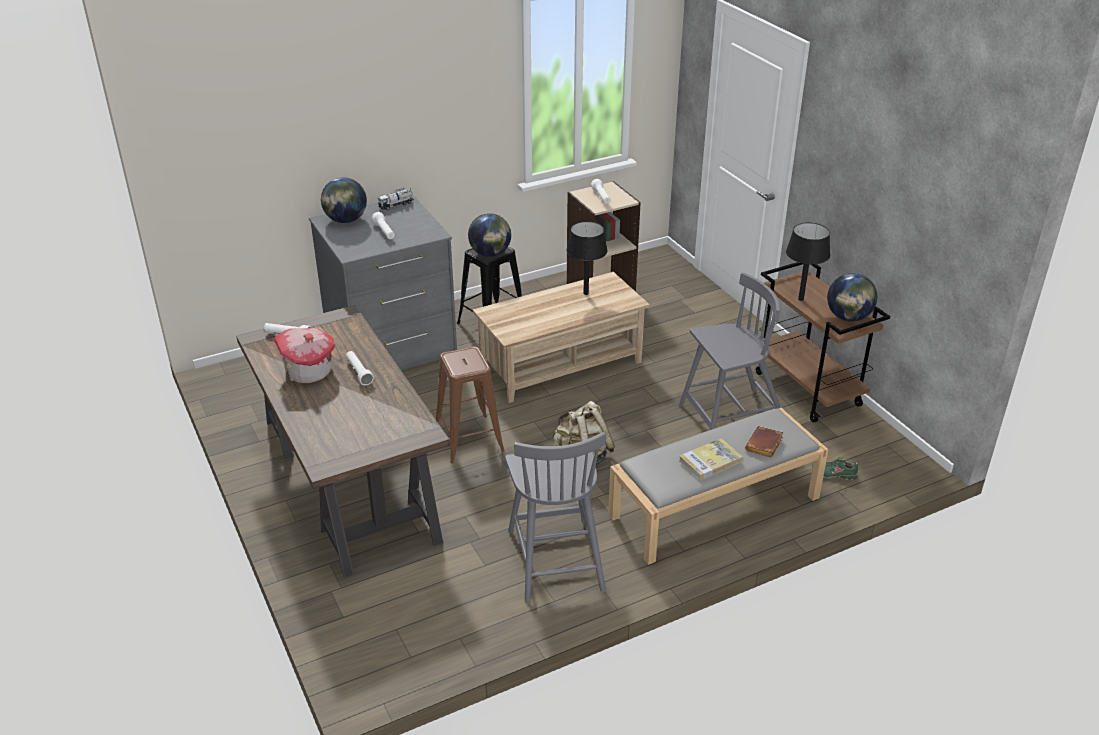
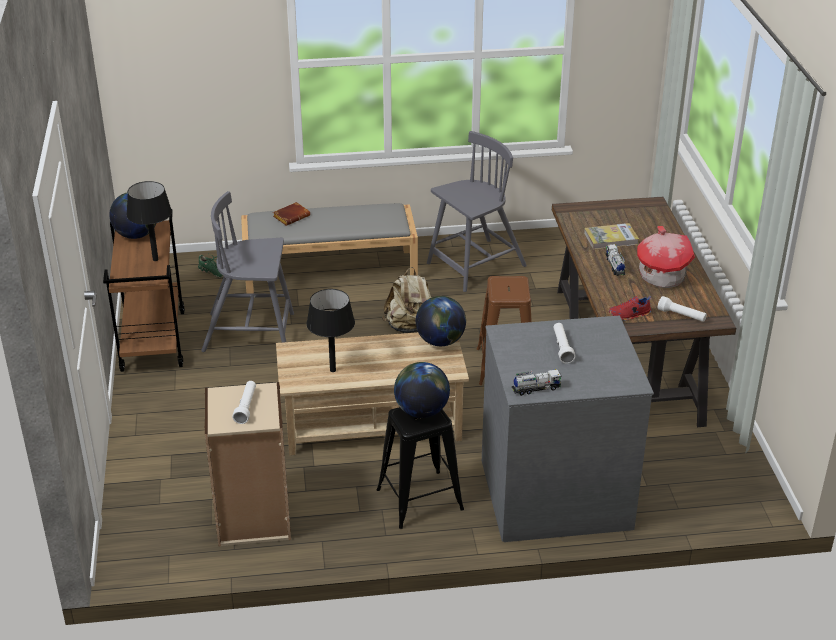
camera: 160 degrees left, 0 degrees up
globe [321,177,367,223] -> globe moved to [416,296,466,346]
white flashlight [346,351,374,385] -> toy truck [606,244,626,276]
grey chair [505,432,606,602] -> grey chair turned 45 degrees clockwise [427,131,527,292]
book [679,438,743,481] -> book moved to [584,223,639,249]
none -> red shoe [609,296,652,321]

